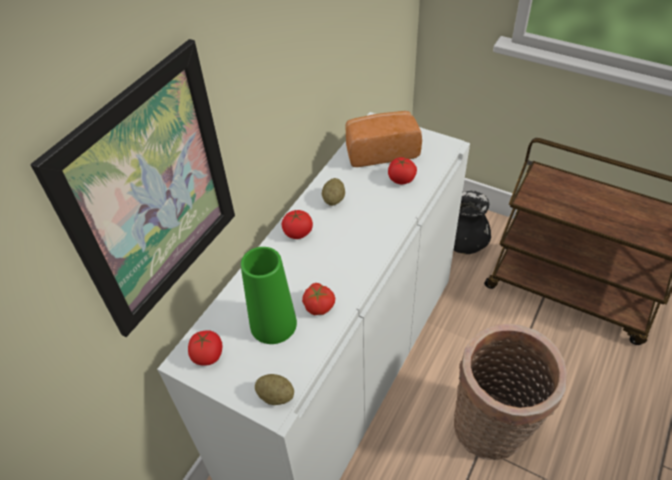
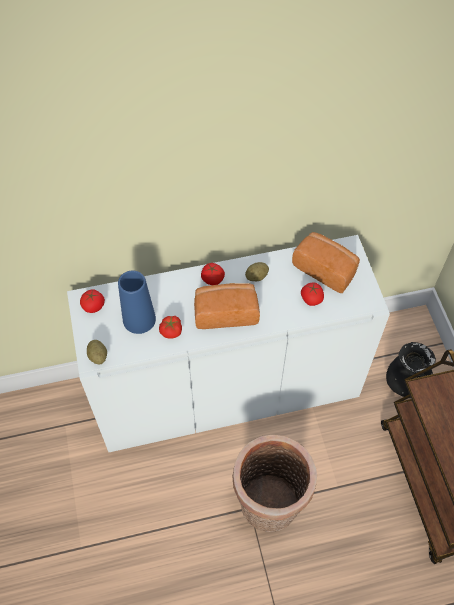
camera: 45 degrees right, 10 degrees up
picture [30,39,235,337] -> none
green vase [241,247,297,344] -> blue vase [118,270,156,334]
none -> bread [194,283,260,329]

